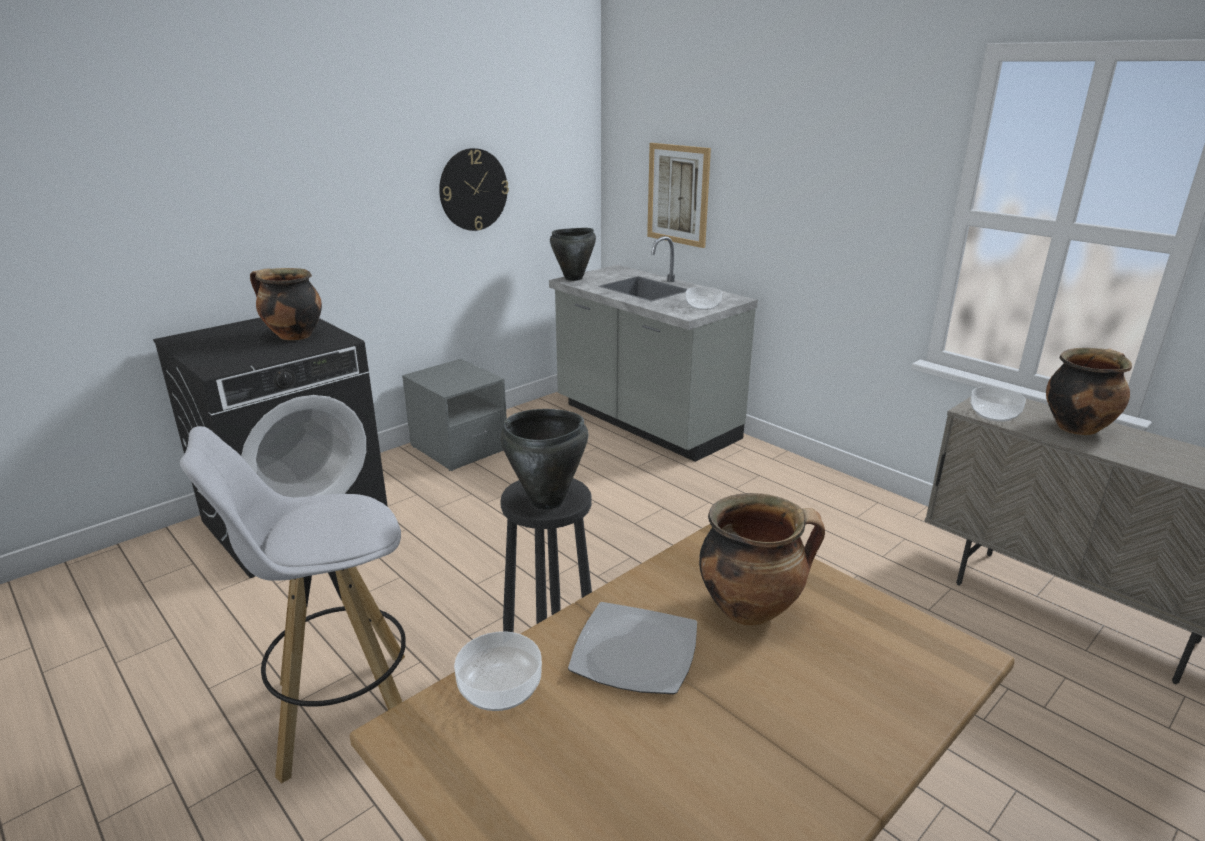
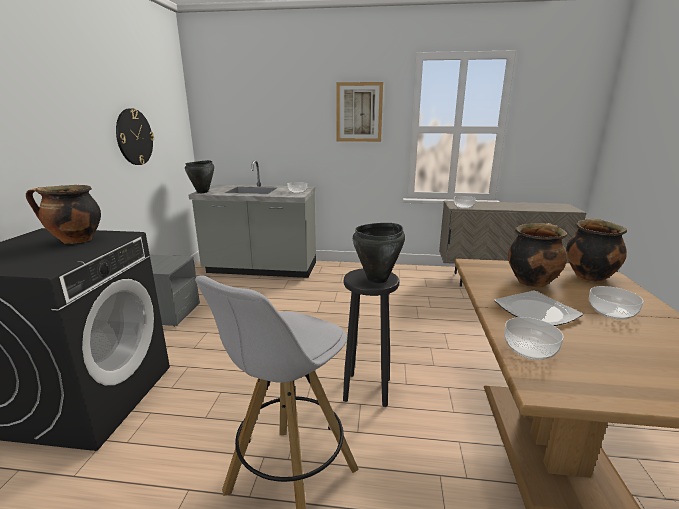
camera: 40 degrees left, 5 degrees down
picture [647,143,711,248] -> picture moved to [336,82,383,142]
cooking pot [1046,348,1132,435] -> cooking pot moved to [566,218,627,282]
none -> bowl [589,286,644,320]

